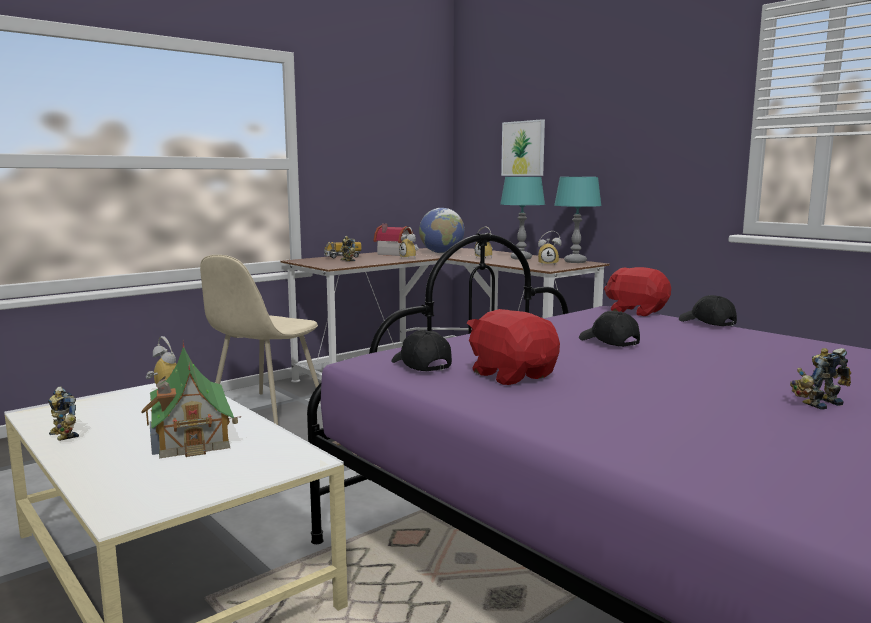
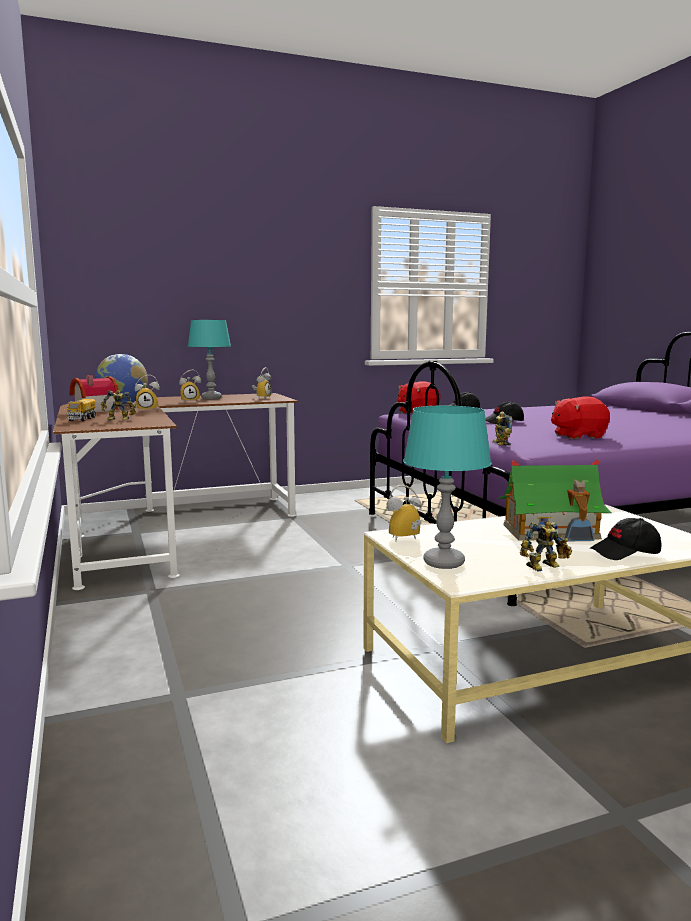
camera: 70 degrees left, 0 degrees up
beige chair [200,255,321,425] -> none
black cap [391,330,452,372] -> black cap moved to [590,518,661,560]
picture [501,119,545,176] -> none
turquoise table lamp [554,177,602,263] -> turquoise table lamp moved to [403,405,492,569]
toy robot [790,348,851,410] -> toy robot moved to [492,411,513,445]

